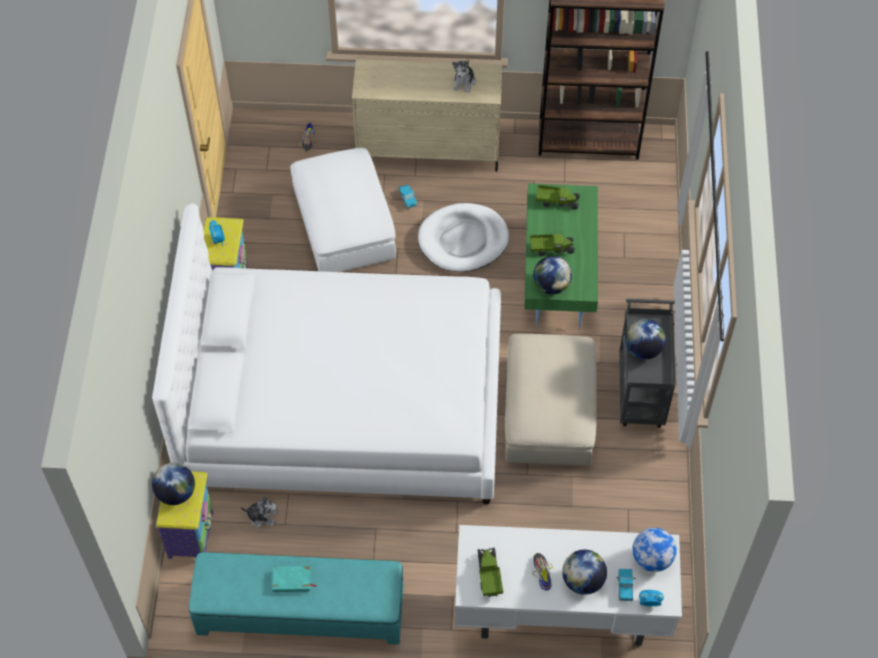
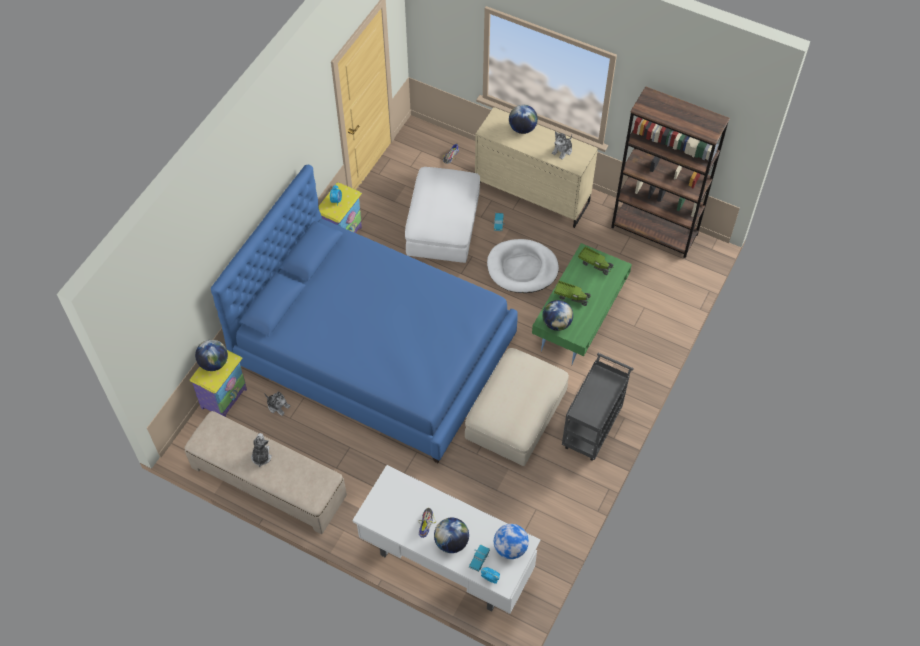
camera: 25 degrees right, 0 degrees up
white bed [152,203,501,504] -> blue bed [211,165,518,463]
turquoise bench [189,552,404,645] -> beige bench [185,411,347,534]
turquoise book [272,566,317,592] -> plush toy [251,433,272,467]
toy truck [477,548,503,597] -> none
globe [625,319,666,359] -> globe moved to [509,105,538,134]

